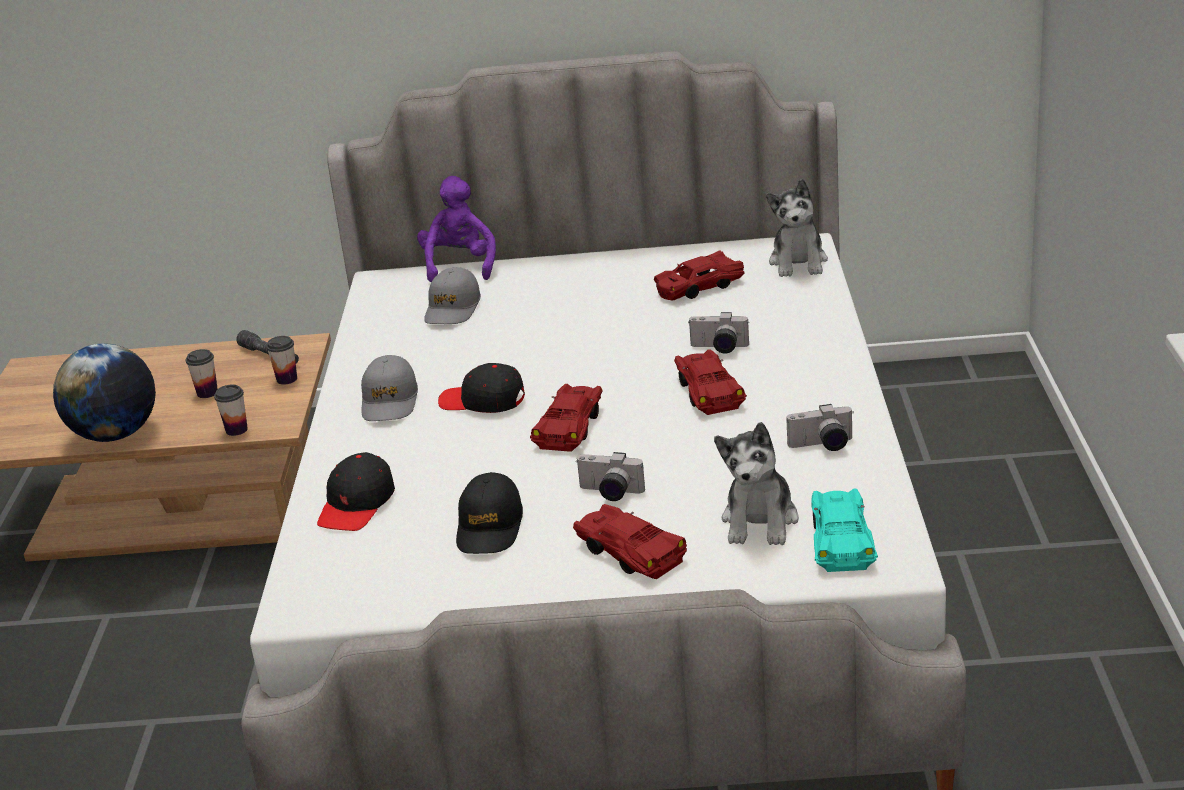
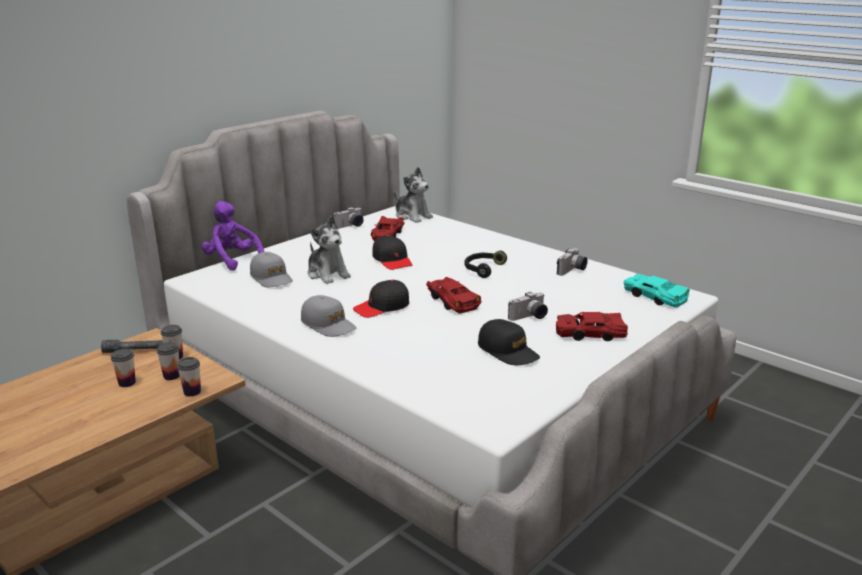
camera: 50 degrees left, 5 degrees down
globe [53,344,156,442] -> none
black cap [317,452,395,531] -> black cap moved to [372,235,412,270]
red toy car [674,349,747,415] -> black headphones [464,251,507,278]
camera [689,312,749,354] -> camera moved to [334,207,364,229]
plush toy [714,422,799,545] -> plush toy moved to [308,216,351,284]
none -> cup [156,342,180,380]

